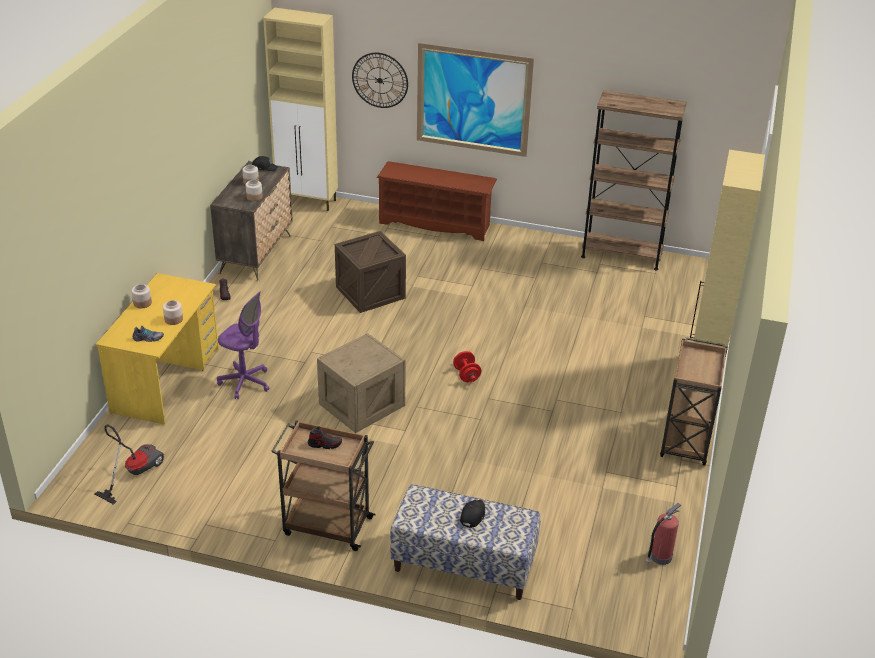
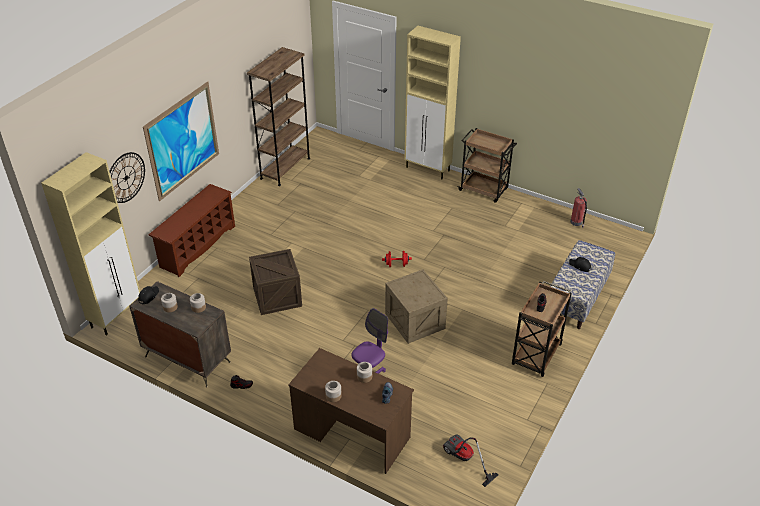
camera: 75 degrees left, 5 degrees up
yellow desk [96,273,219,425] -> brown desk [288,348,414,474]

